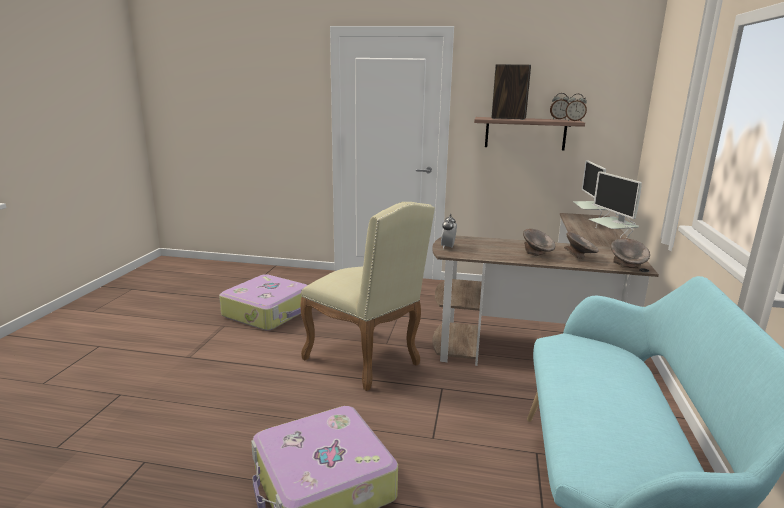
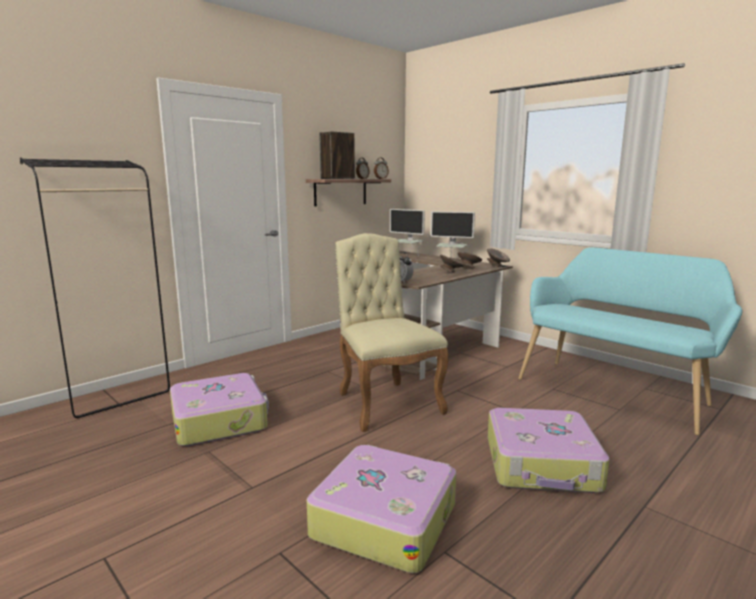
camera: 55 degrees left, 5 degrees down
beige chair [300,202,435,391] -> beige chair turned 105 degrees counterclockwise [335,233,448,432]
none -> black clothes rack [20,157,170,418]
none -> suitcase [307,445,456,573]

